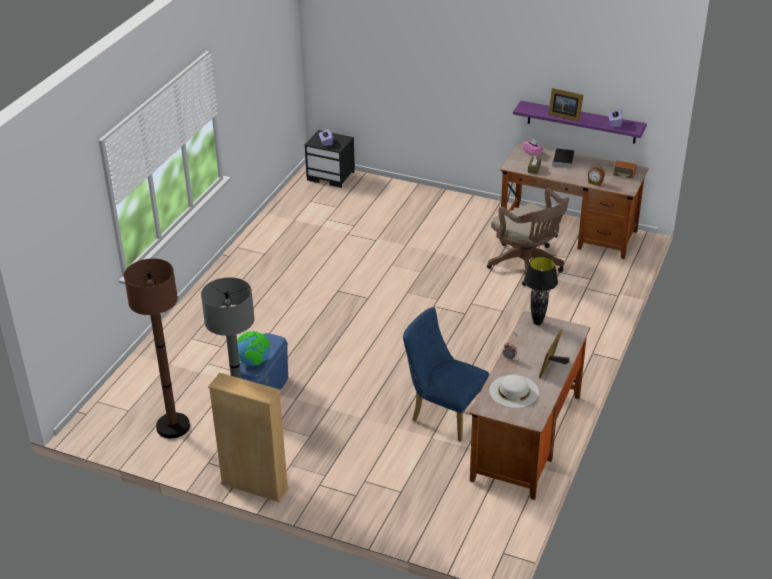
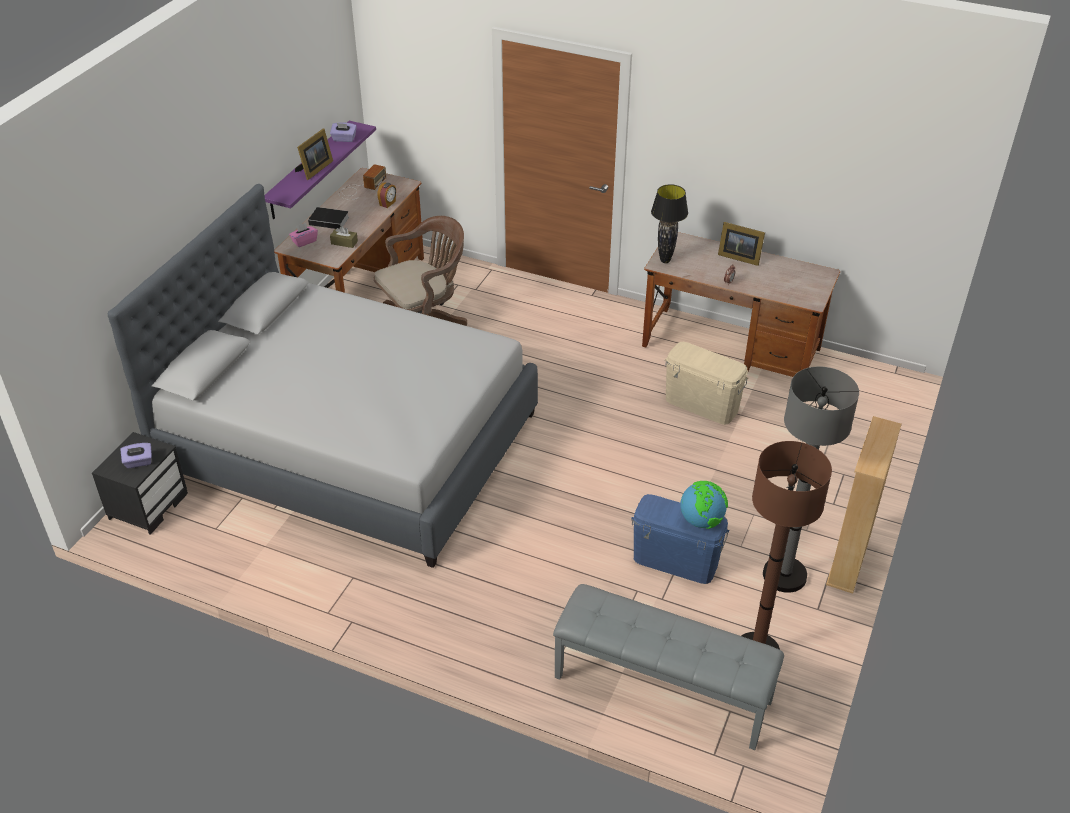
camera: 90 degrees left, 5 degrees up
blue chair [403,307,489,442] -> beige storage box [665,341,749,425]
white hat [489,375,539,408] -> none
none -> grey bed [108,184,538,568]
none -> grey bench [553,584,784,750]

